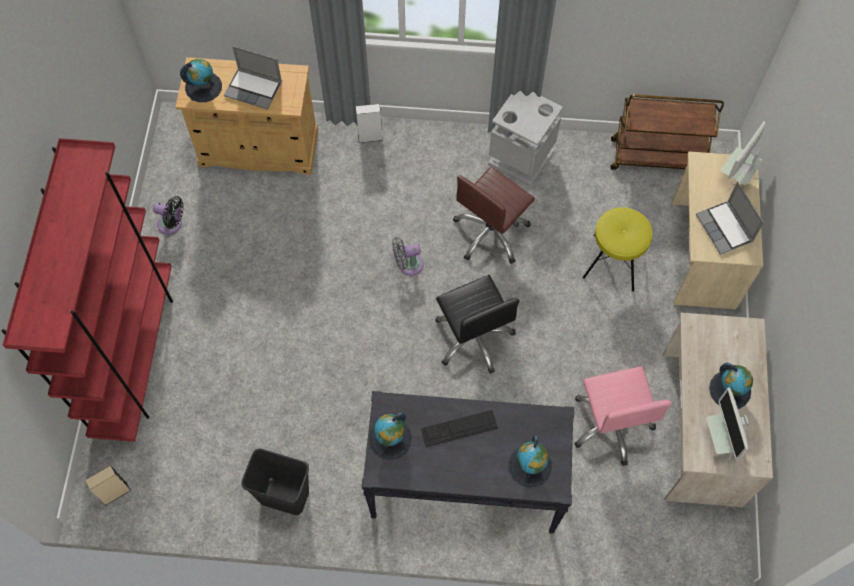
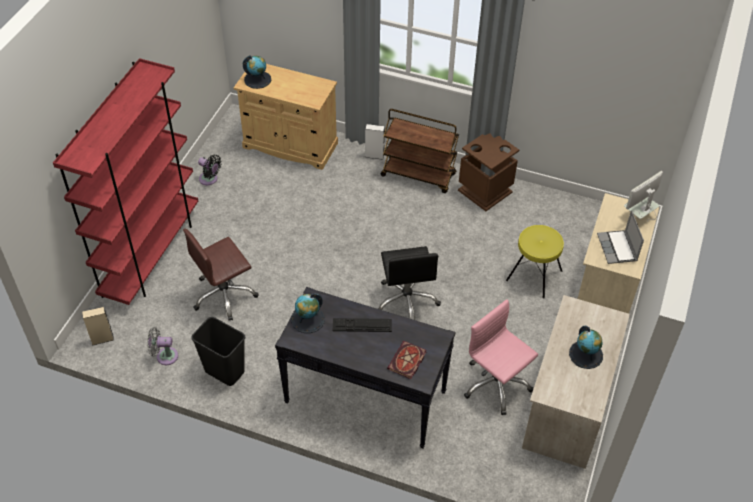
camera: 15 degrees right, 15 degrees down
laptop [224,46,282,110] -> none
grey fan [392,237,424,275] -> grey fan moved to [147,327,178,365]
brown office chair [453,167,535,264] -> brown office chair moved to [183,229,259,321]
grey trash can [488,91,563,186] -> brown trash can [458,134,519,211]
globe [508,436,552,487] -> book [387,341,426,379]
pink office chair [574,366,672,466] -> pink office chair turned 135 degrees clockwise [464,299,538,415]
brown cart [611,94,724,170] -> brown cart moved to [381,109,459,193]
monitor [706,388,749,460] -> none

